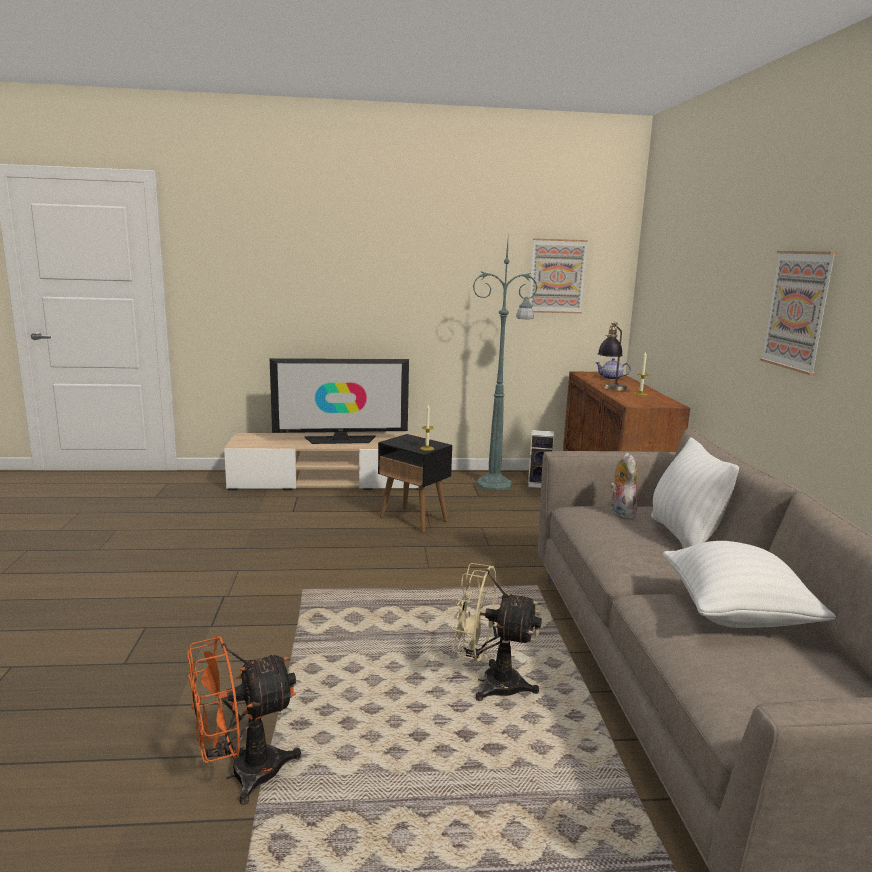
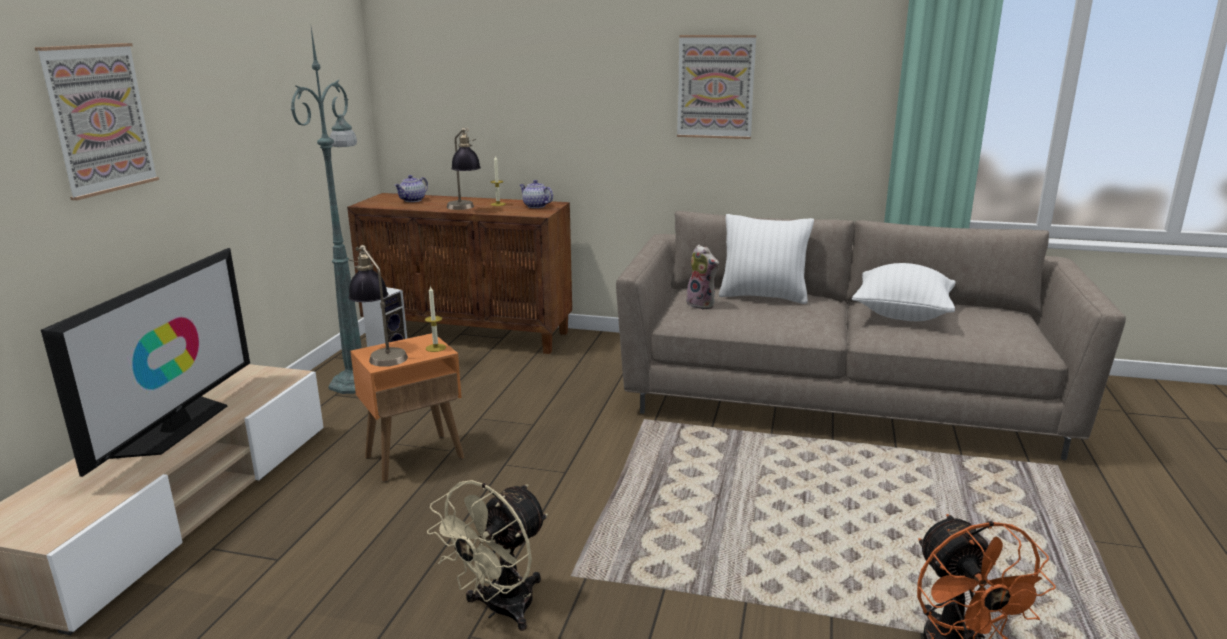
camera: 70 degrees left, 5 degrees up
black side table [378,434,452,533] -> orange side table [350,333,464,482]
beige fan [452,563,542,701] -> beige fan moved to [427,480,548,631]
picture [529,238,588,314] -> picture moved to [35,43,159,200]
plush toy [610,452,637,519] -> plush toy turned 150 degrees counterclockwise [686,245,719,310]
none -> table lamp [348,245,408,367]
none -> teapot [520,180,553,208]

